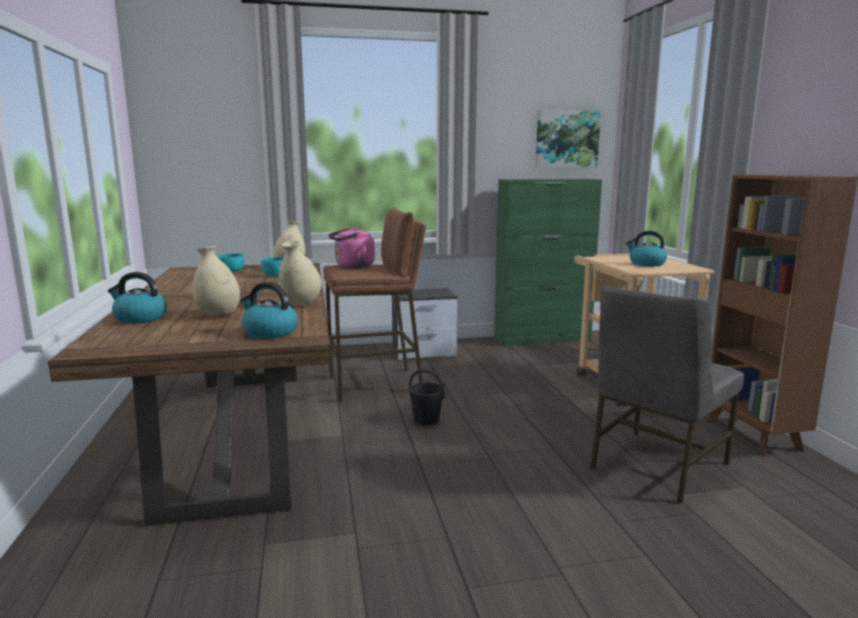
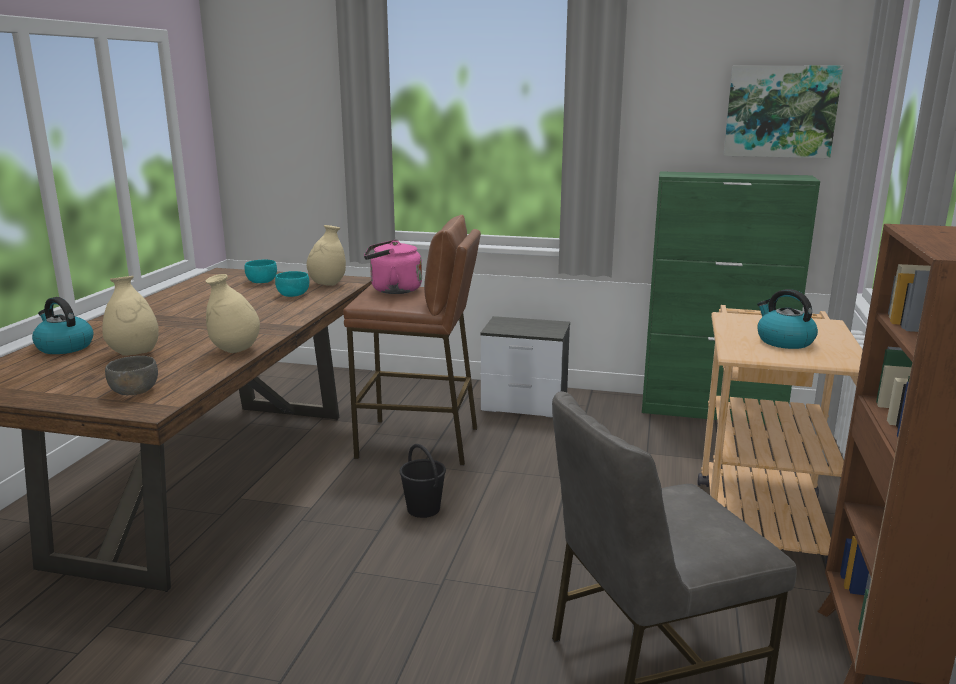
camera: 25 degrees right, 5 degrees up
kettle [240,282,298,338] -> grey bowl [105,356,158,395]

